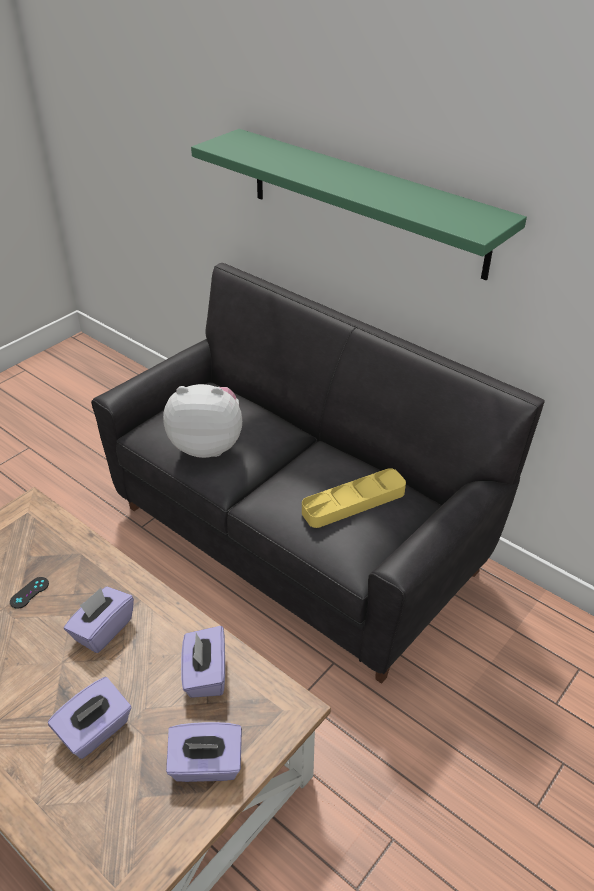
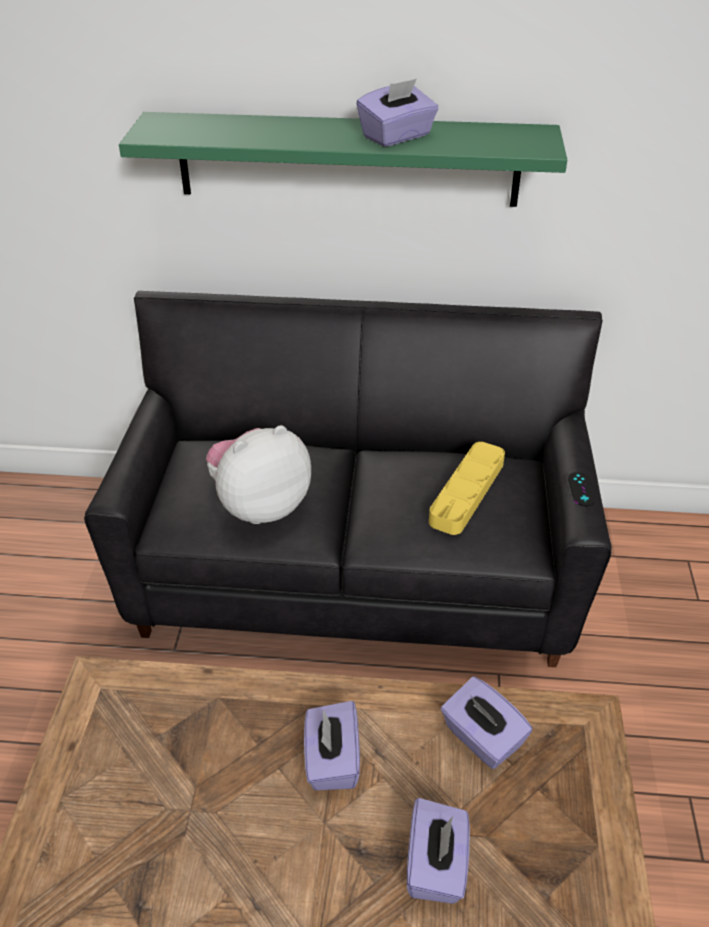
camera: 35 degrees left, 0 degrees up
black game controller [10,577,49,609] -> black game controller moved to [568,472,595,506]
purple tissue box [166,722,242,782] -> purple tissue box moved to [356,79,439,147]

